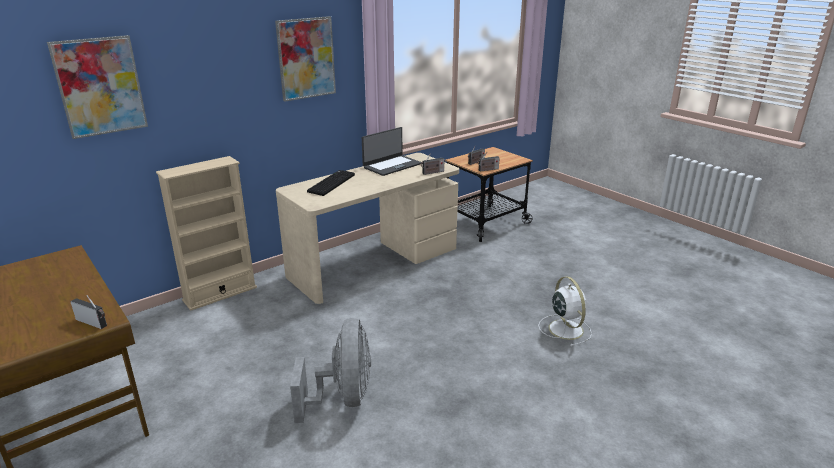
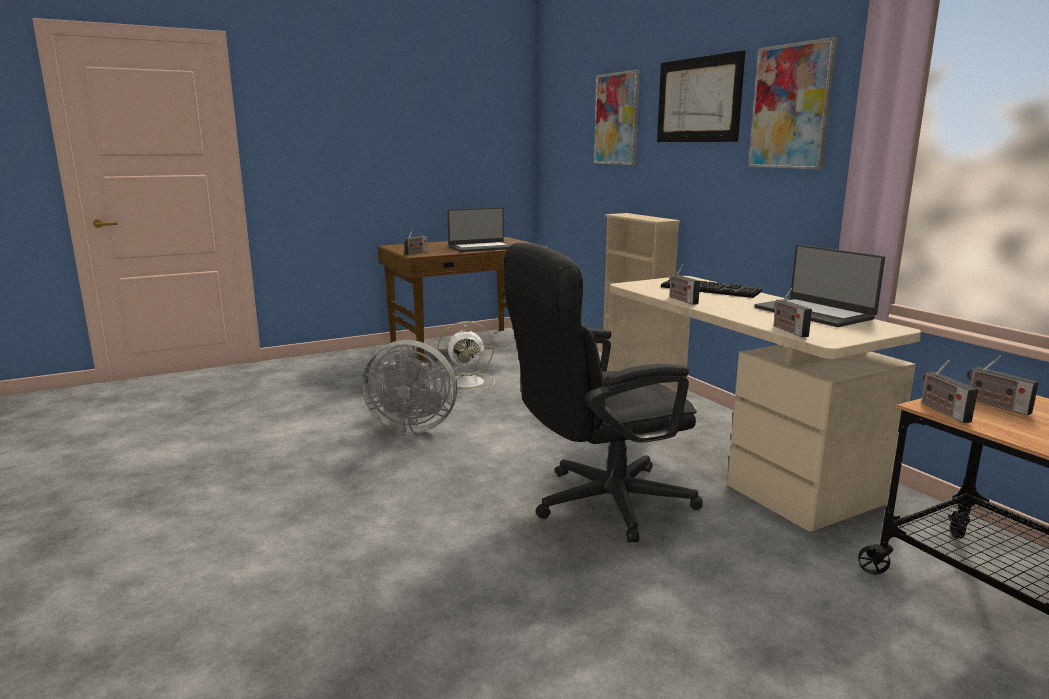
camera: 100 degrees right, 10 degrees down
white fan [538,276,592,346] -> white fan moved to [437,321,495,391]
none -> laptop [447,207,512,252]
none -> black office chair [504,243,703,543]
none -> picture [657,50,745,142]
none -> radio [669,264,700,305]

